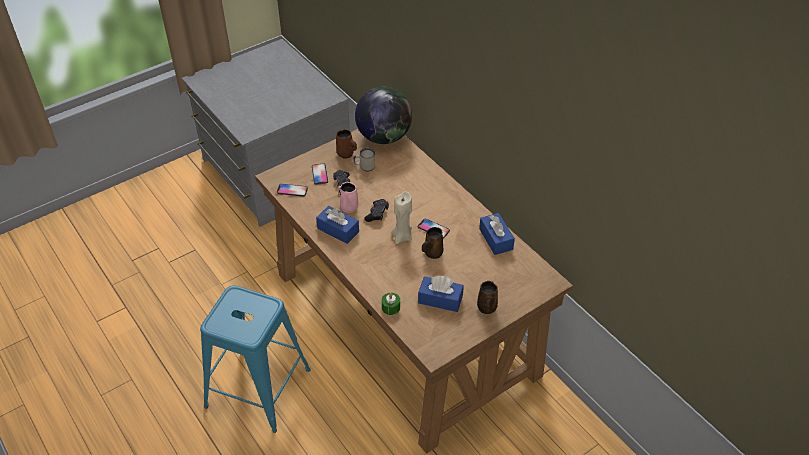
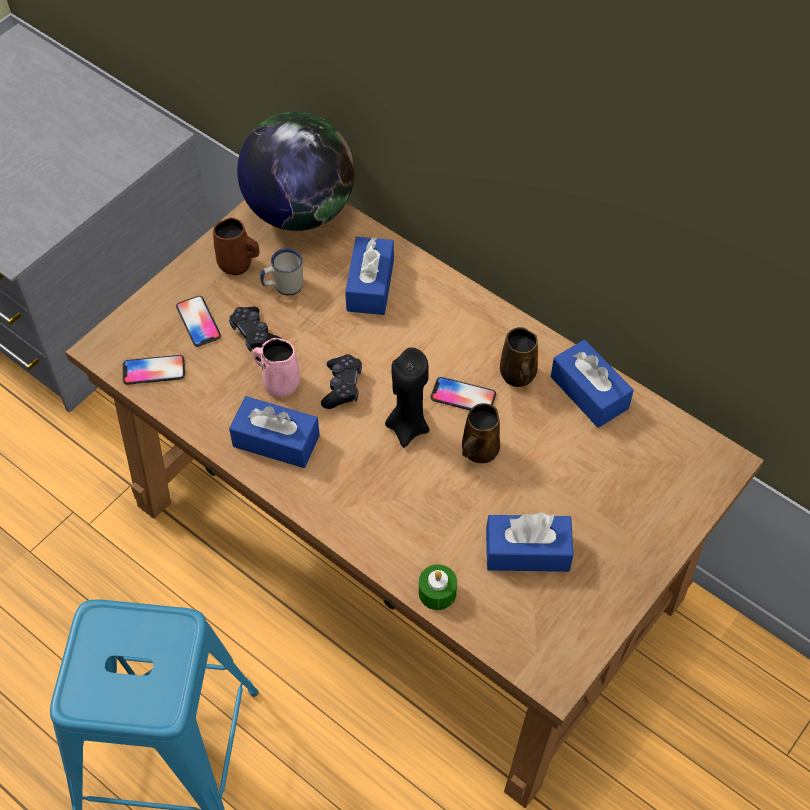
camera: 15 degrees left, 10 degrees up
beige candle [391,191,412,244] -> black candle [385,347,430,448]
brown mug [477,281,498,314] -> brown mug moved to [500,327,538,387]
none -> blue tissue box [345,237,394,315]

